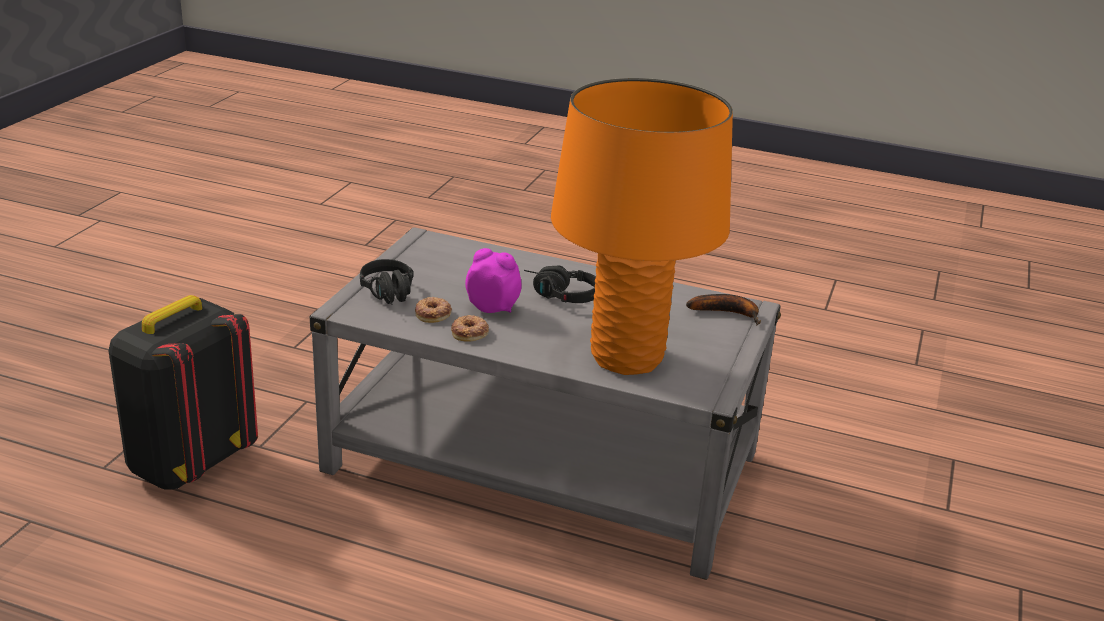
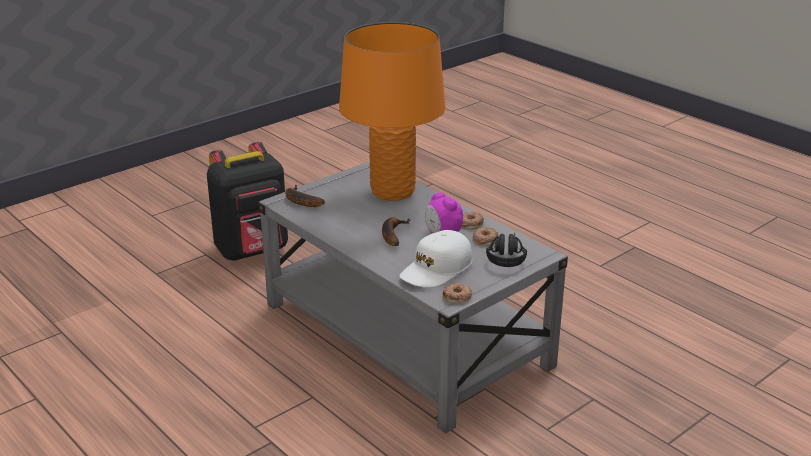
camera: 150 degrees left, 0 degrees up
black backpack [108,295,258,490] -> black backpack moved to [207,142,288,261]
black headphones [524,265,596,303] -> banana [382,218,410,246]
none -> white cap [400,230,472,288]
none -> donut [442,283,472,303]

